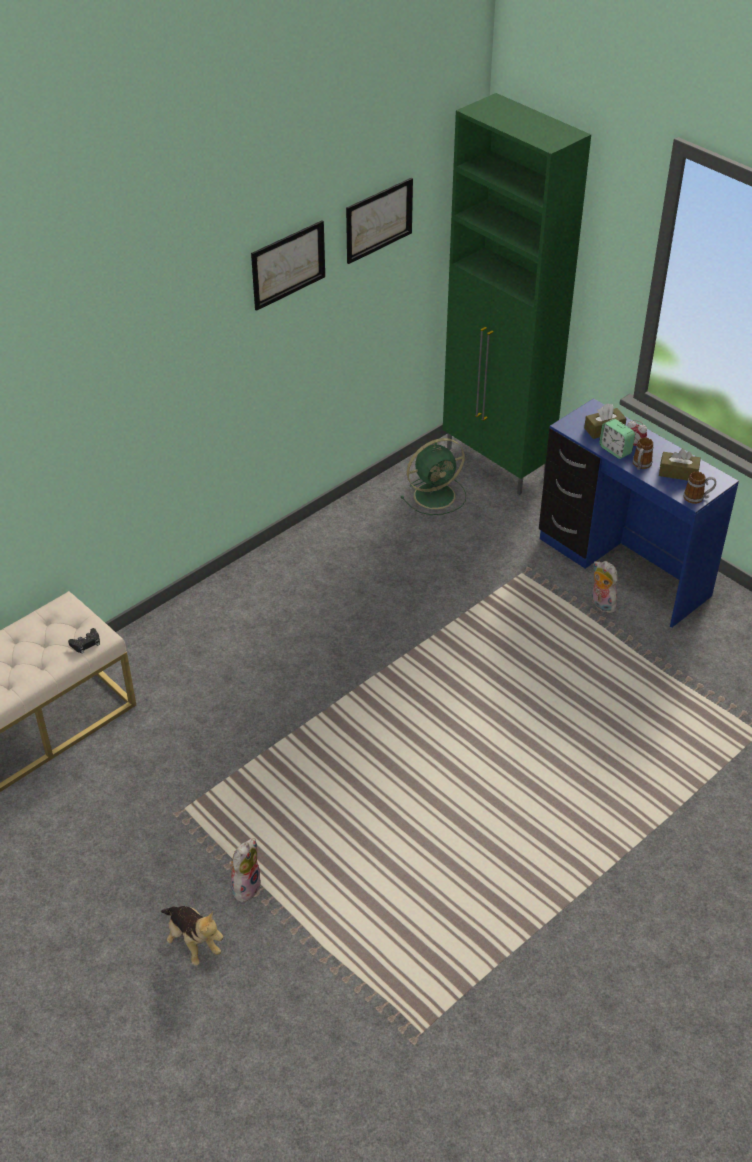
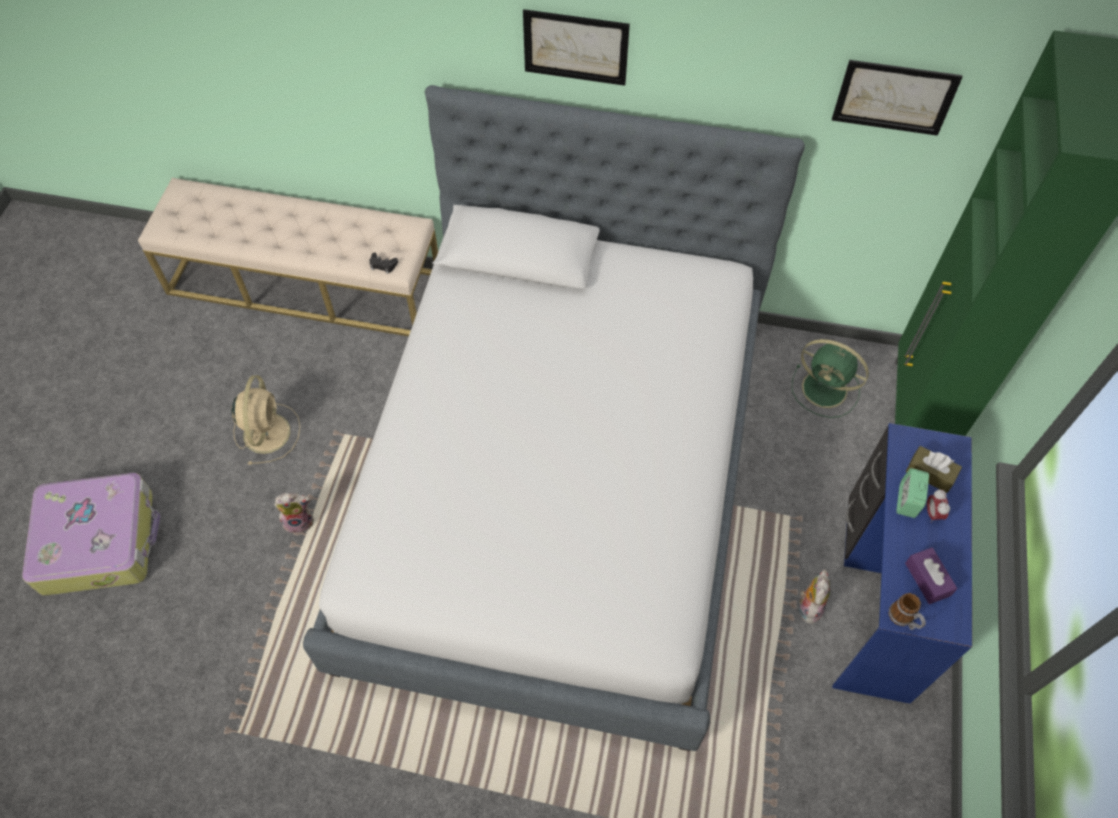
camera: 55 degrees right, 15 degrees up
plush toy [161,906,223,966] -> none
picture [251,220,325,311] -> picture moved to [523,9,630,86]
mug [633,437,653,470] -> none
brown tissue box [659,449,701,481] -> purple tissue box [905,548,957,604]
none -> suitcase [22,473,161,596]
none -> beige fan [231,375,300,465]
none -> bed [303,85,805,751]

